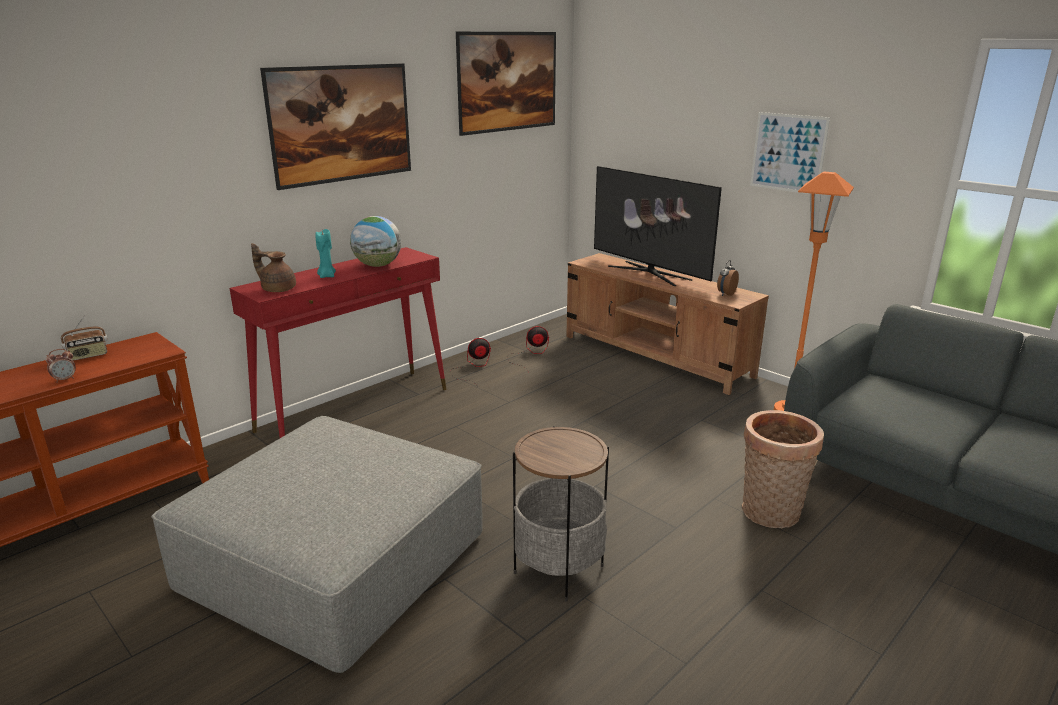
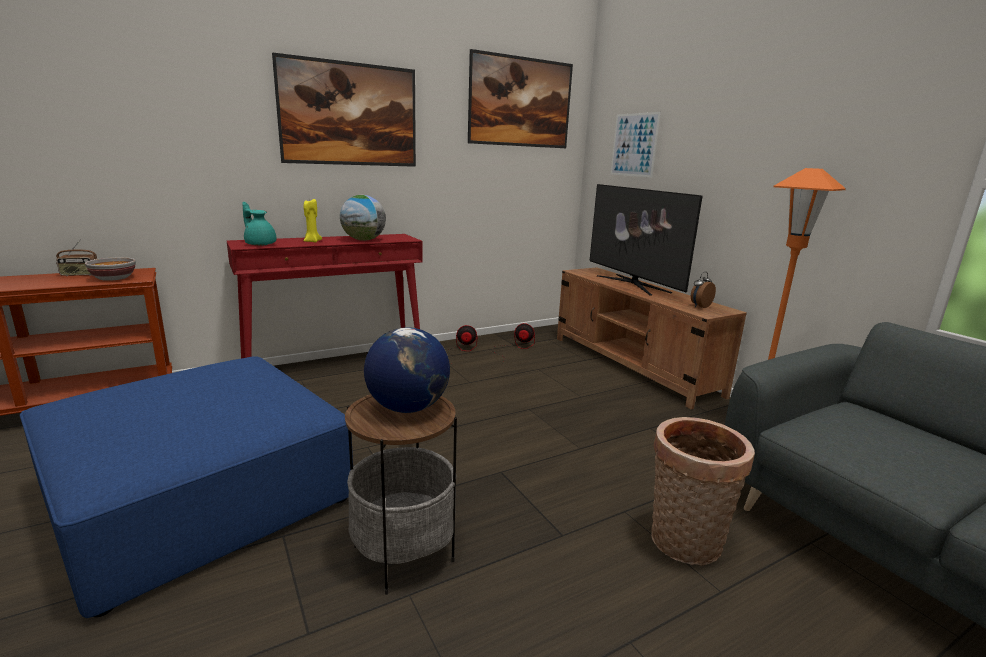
camera: 15 degrees right, 5 degrees down
alarm clock [46,349,76,383] -> none
grey ottoman [151,416,483,673] -> blue ottoman [19,356,353,618]
brown teapot [251,243,296,292] -> turquoise teapot [243,202,276,246]
turquoise candle [315,229,336,278] -> yellow candle [303,199,322,243]
picture [750,112,830,194] -> picture moved to [611,112,661,178]
none -> bowl [85,257,136,281]
none -> globe [364,327,450,413]

